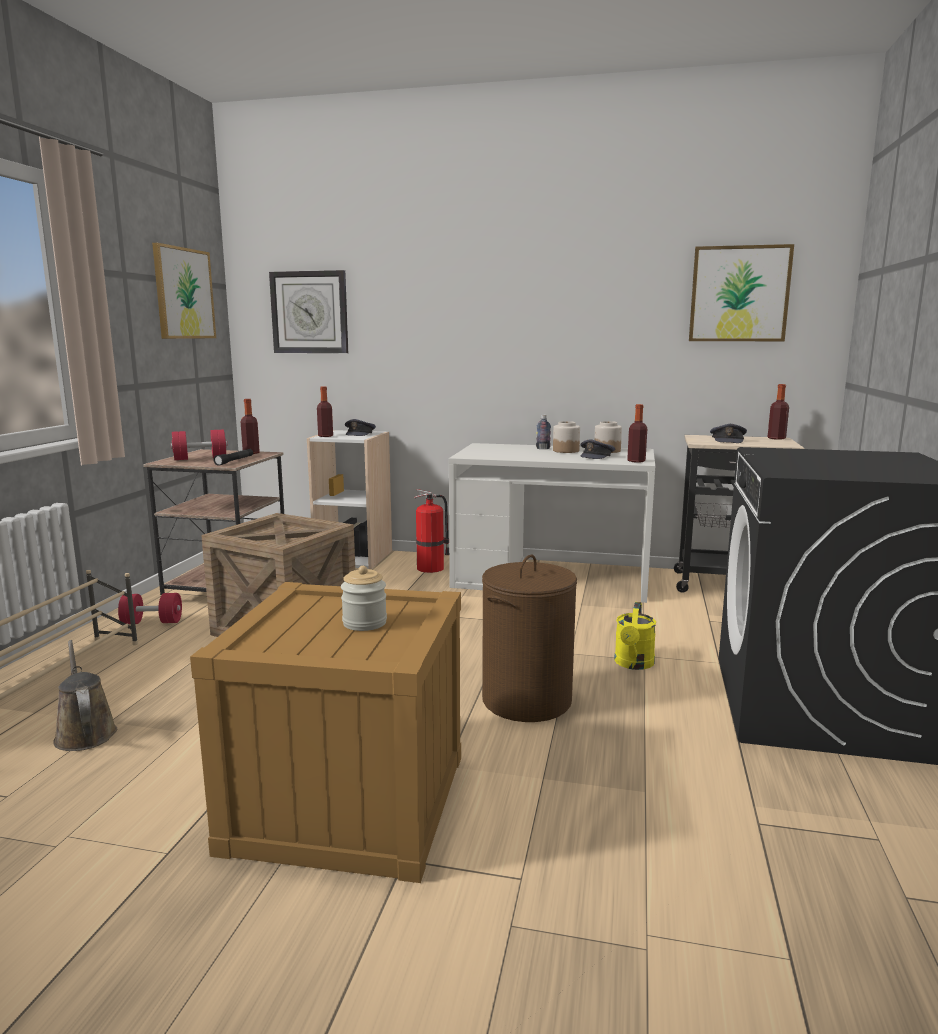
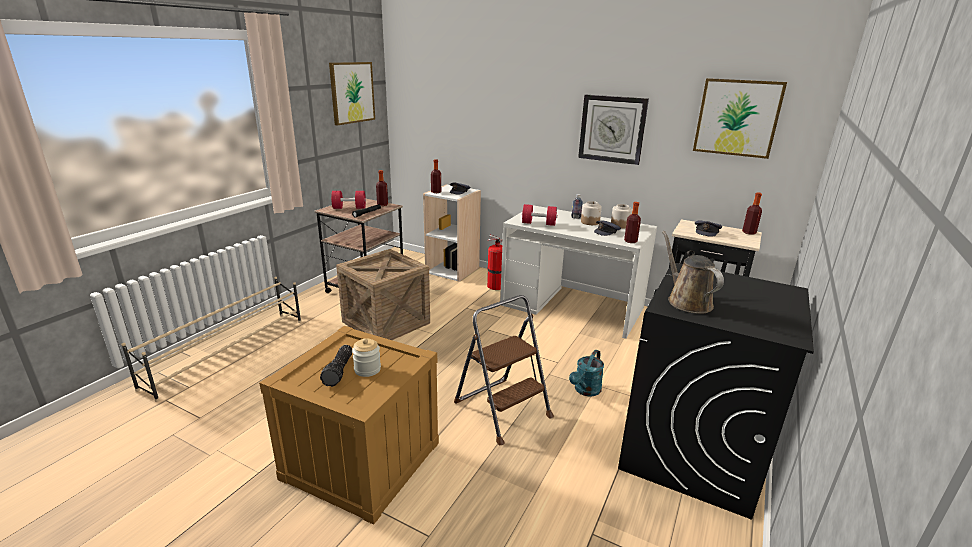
camera: 15 degrees right, 10 degrees up
brown watering can [53,640,117,751] -> brown watering can moved to [662,231,724,314]
red dumbbell [118,593,182,624] -> red dumbbell moved to [522,204,557,226]
wall clock [269,270,348,353] -> wall clock moved to [578,95,649,165]
brown laundry basket [482,555,577,722] -> brown step ladder [454,295,554,446]
yellow watering can [614,602,656,670] -> turquoise watering can [569,350,604,397]
none -> flashlight [320,345,352,387]

